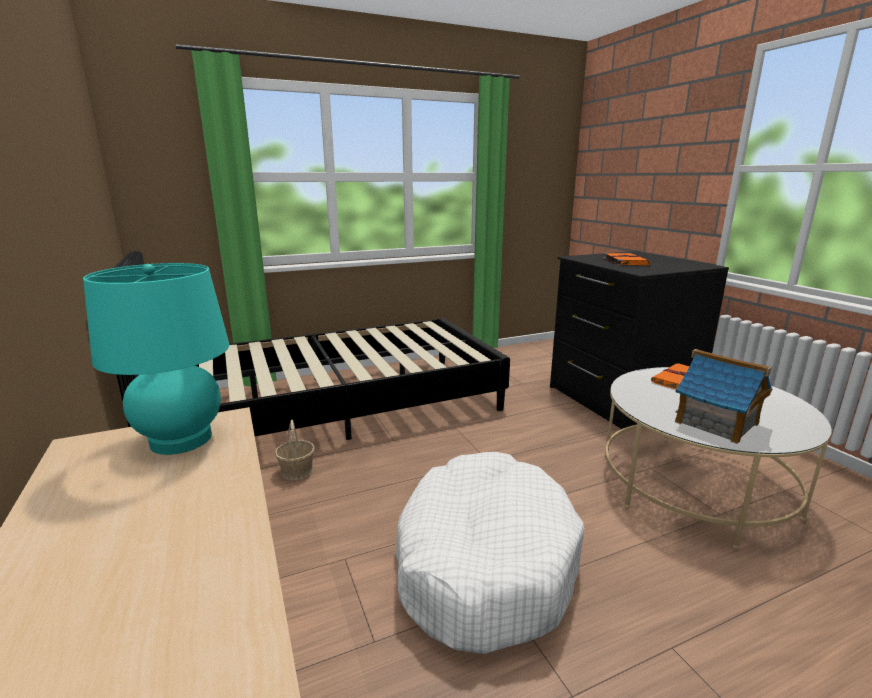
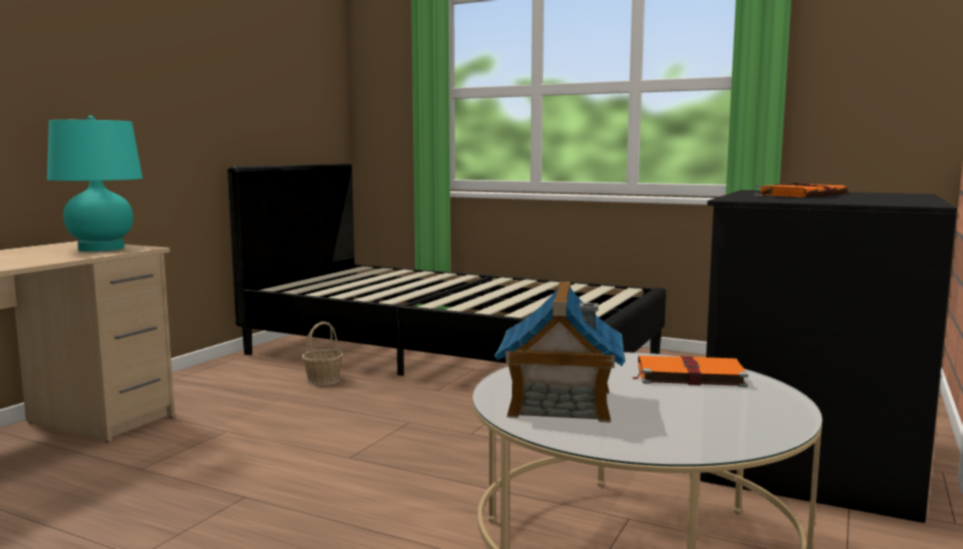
camera: 50 degrees right, 10 degrees down
white dog bed [396,452,585,654] -> none

